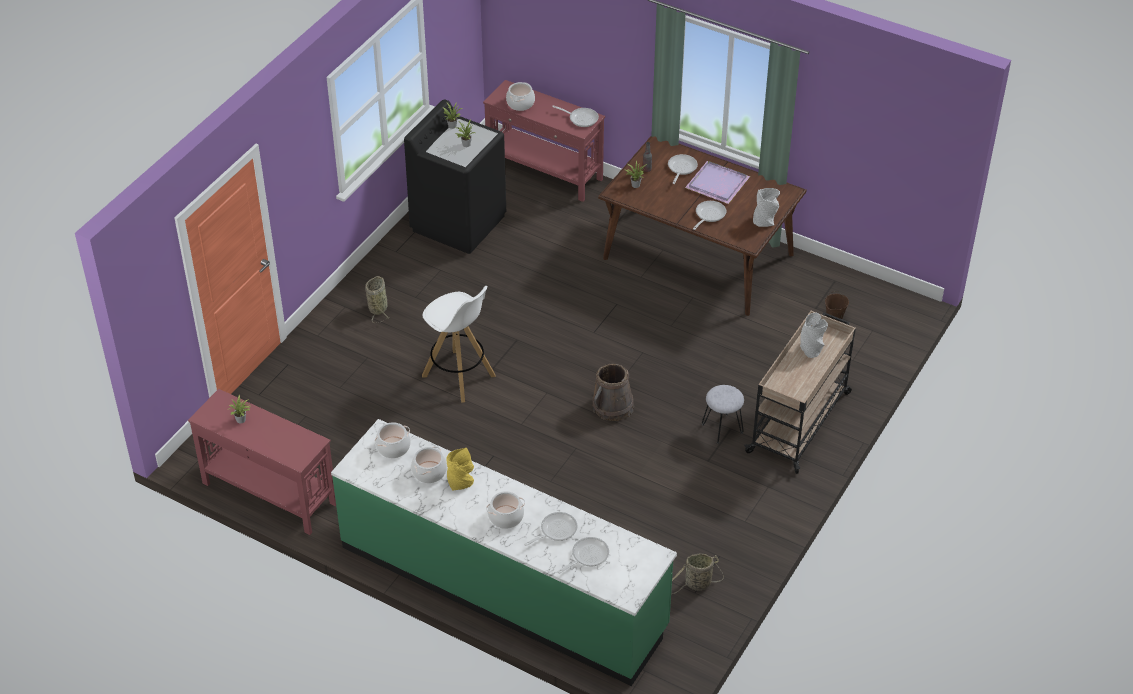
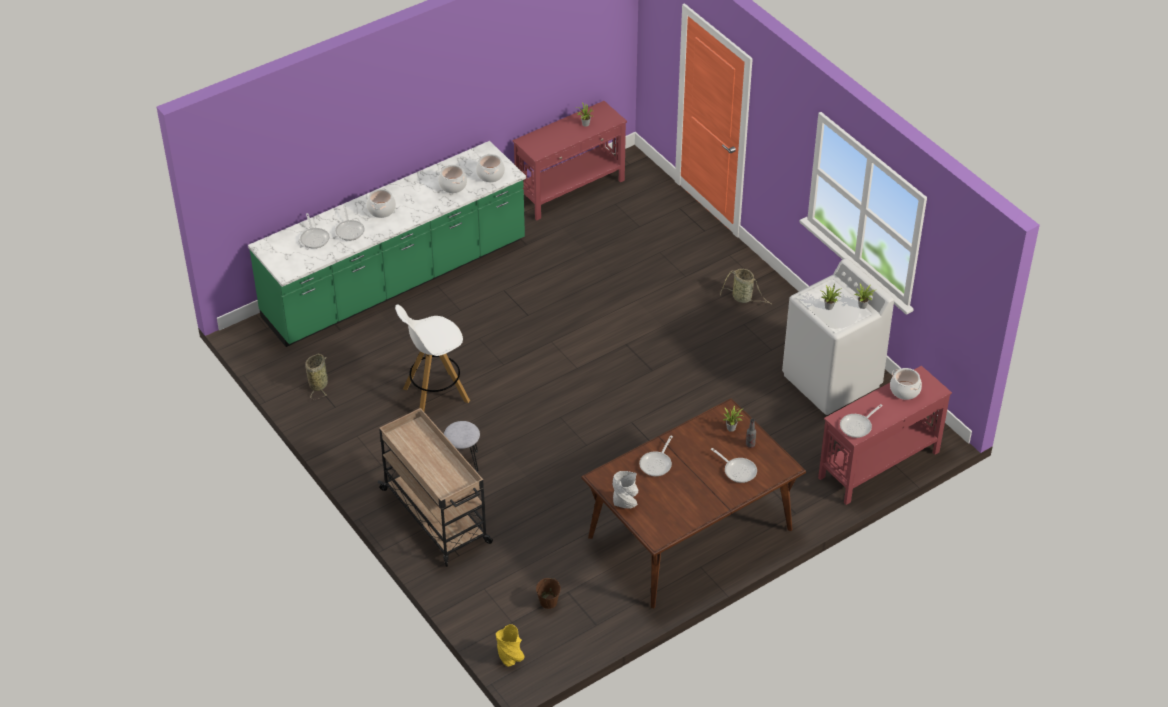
camera: 115 degrees right, 0 degrees up
black washing machine [404,99,506,254] -> white washing machine [782,258,894,415]
white stool [422,286,496,402] -> white stool moved to [395,305,470,411]
yellow vase [446,448,474,490] -> yellow vase moved to [496,624,525,667]
brown bucket [592,364,634,421] -> none
purple tray [685,161,750,204] -> none
frying pan [693,201,726,230] -> frying pan turned 60 degrees clockwise [639,436,673,476]
grey vase [800,313,828,358] -> none

